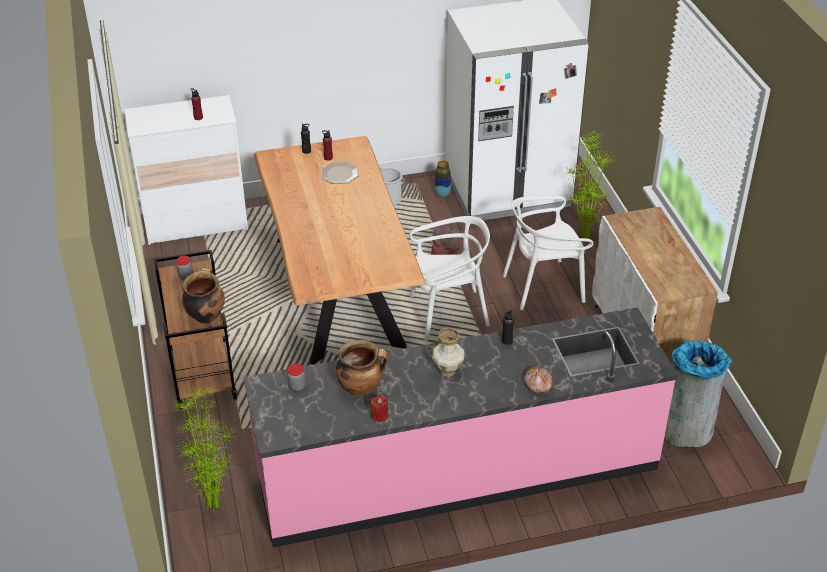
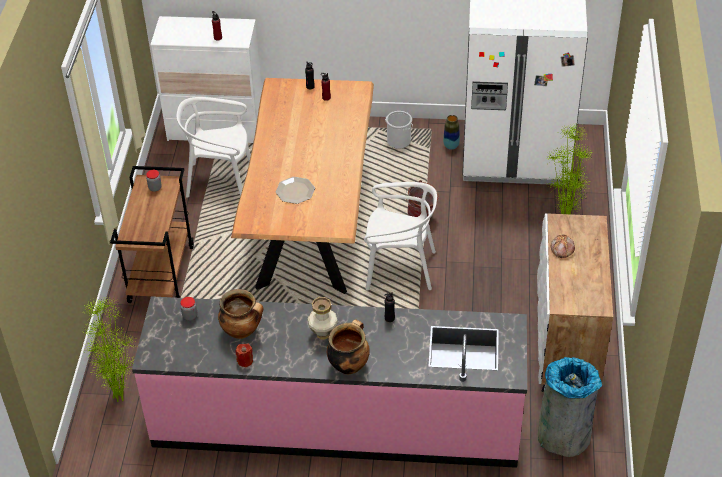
camera: 20 degrees right, 5 degrees up
cooking pot [182,268,225,324] -> cooking pot moved to [327,319,370,374]
plate [321,162,359,184] -> plate moved to [276,177,315,204]
white chair [502,195,593,310] -> white chair moved to [177,97,251,198]
bread [524,366,553,394] -> bread moved to [550,234,575,258]

